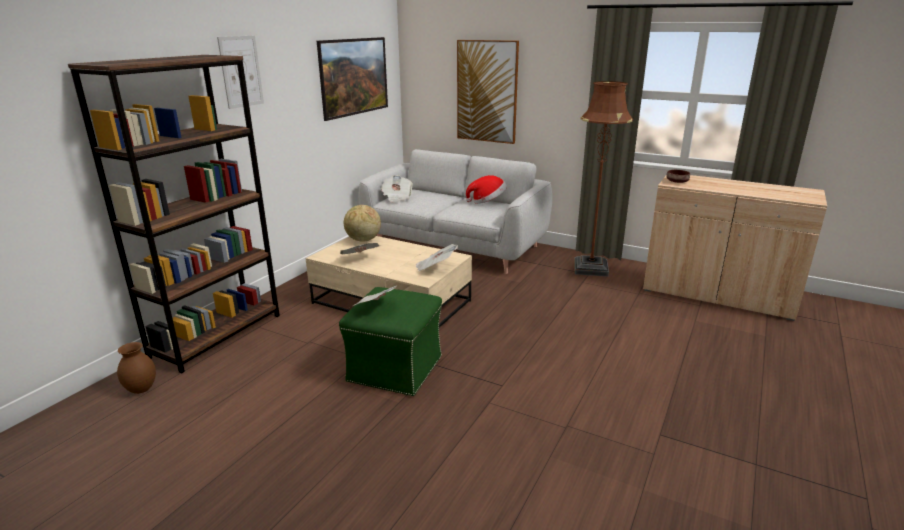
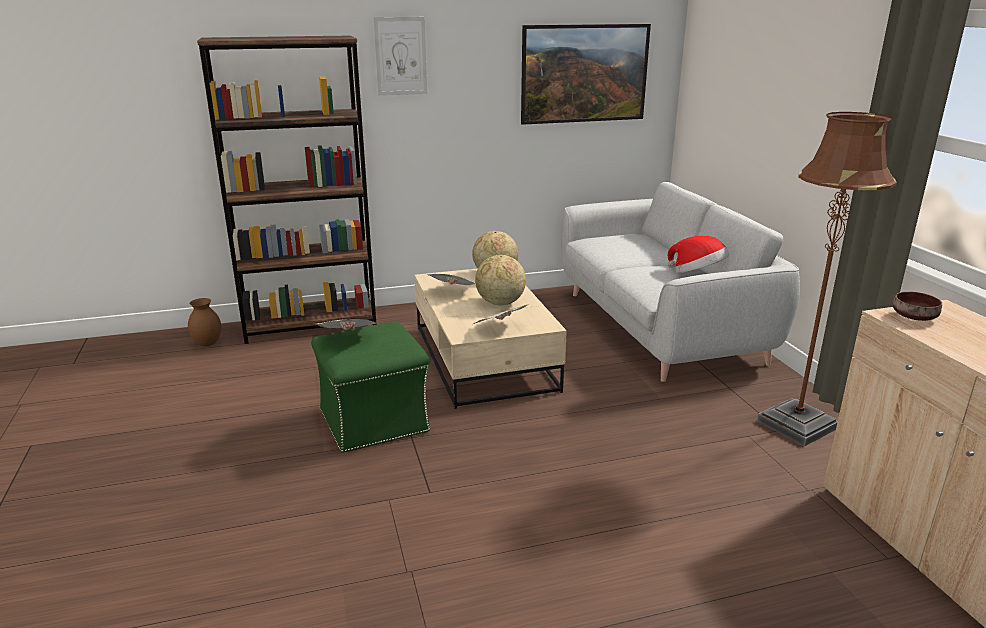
camera: 45 degrees right, 0 degrees up
newspaper [381,175,413,203] -> none
picture [457,40,519,144] -> none
none -> globe [475,255,526,305]

